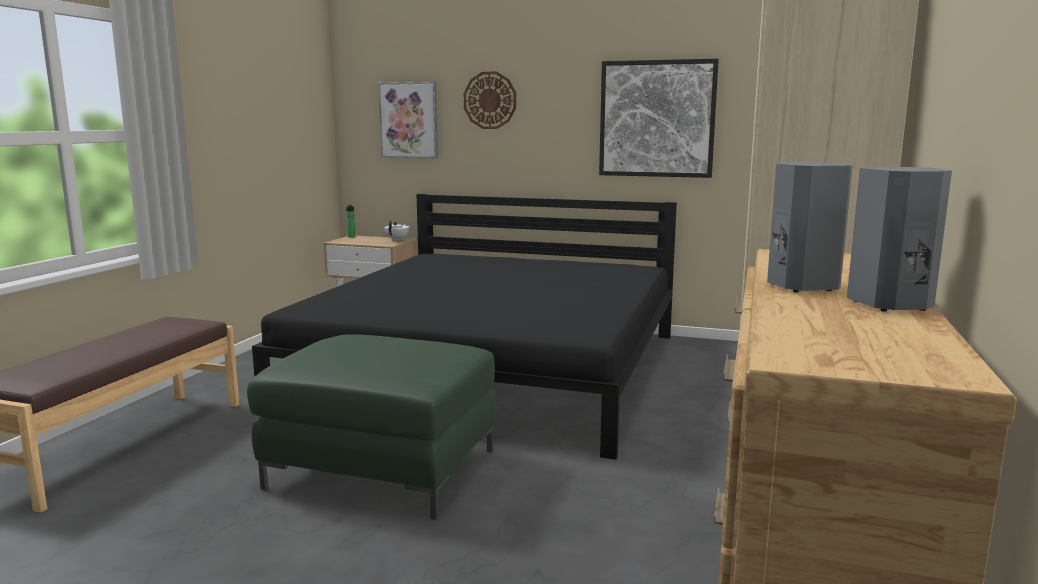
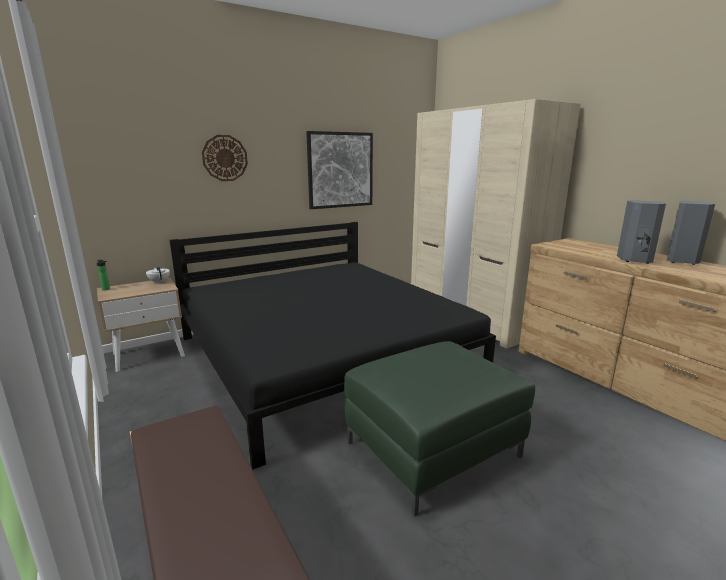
camera: 50 degrees left, 5 degrees up
picture [378,82,438,158] -> none

